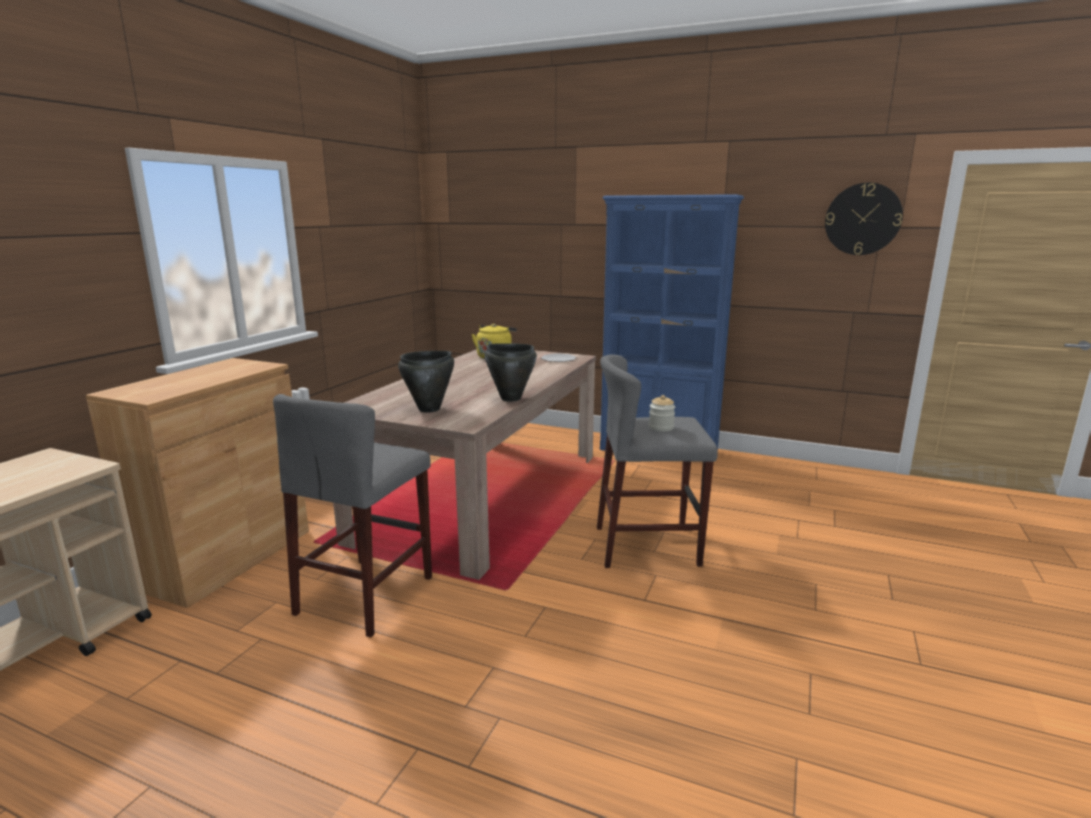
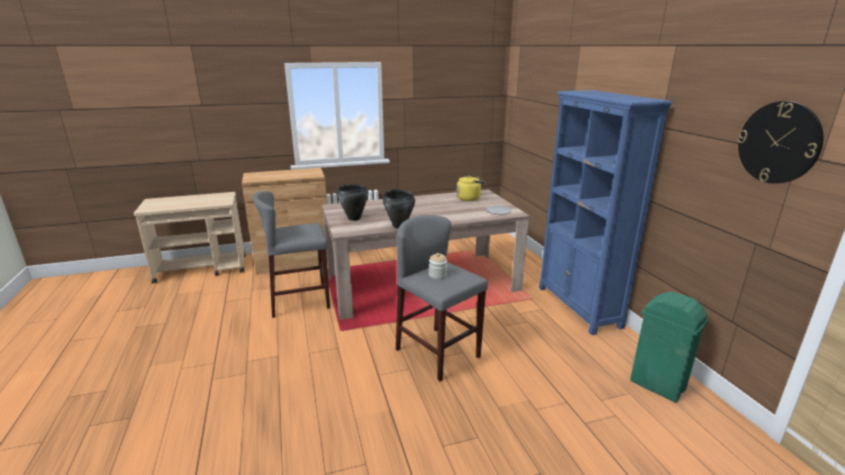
camera: 50 degrees right, 5 degrees up
none -> green trash can [630,292,708,403]

